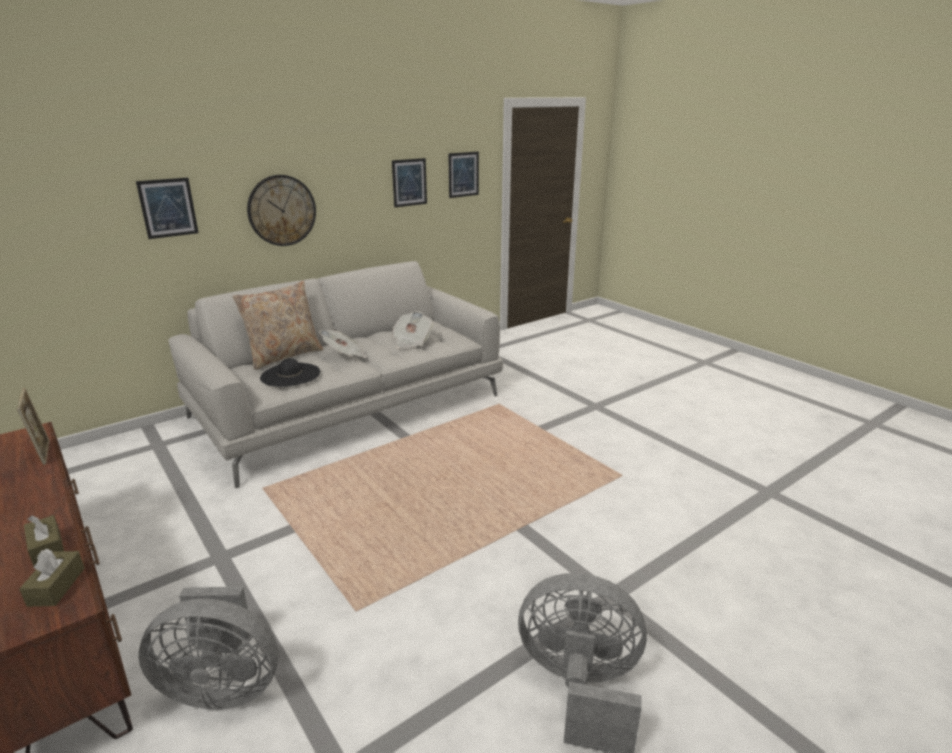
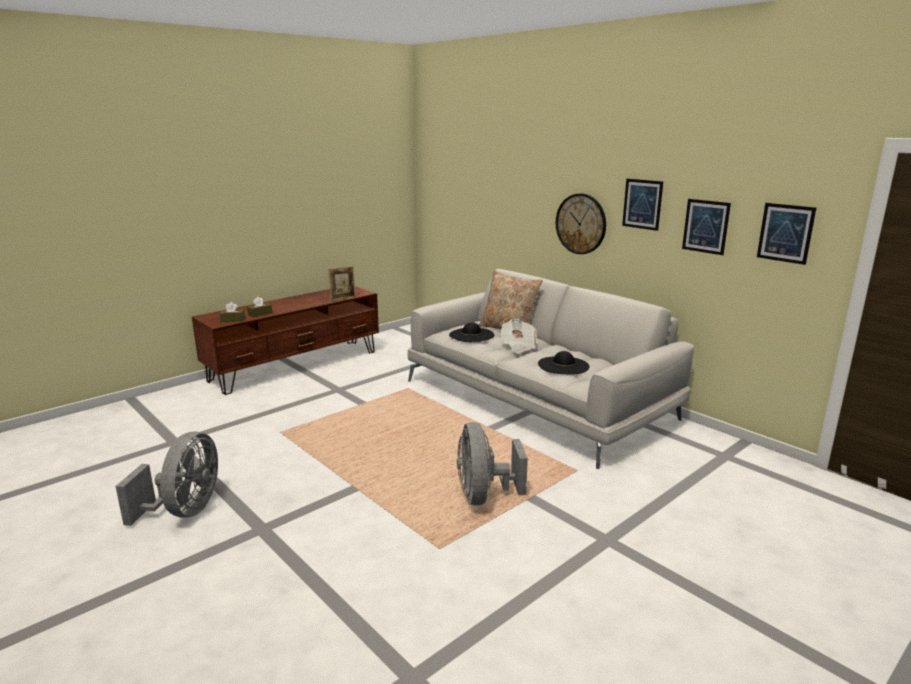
camera: 85 degrees right, 5 degrees down
picture [136,178,199,239] -> picture moved to [622,179,663,231]
grey fan [139,587,279,710] -> grey fan moved to [457,422,528,505]
newspaper [392,311,434,349] -> black hat [538,351,589,374]

